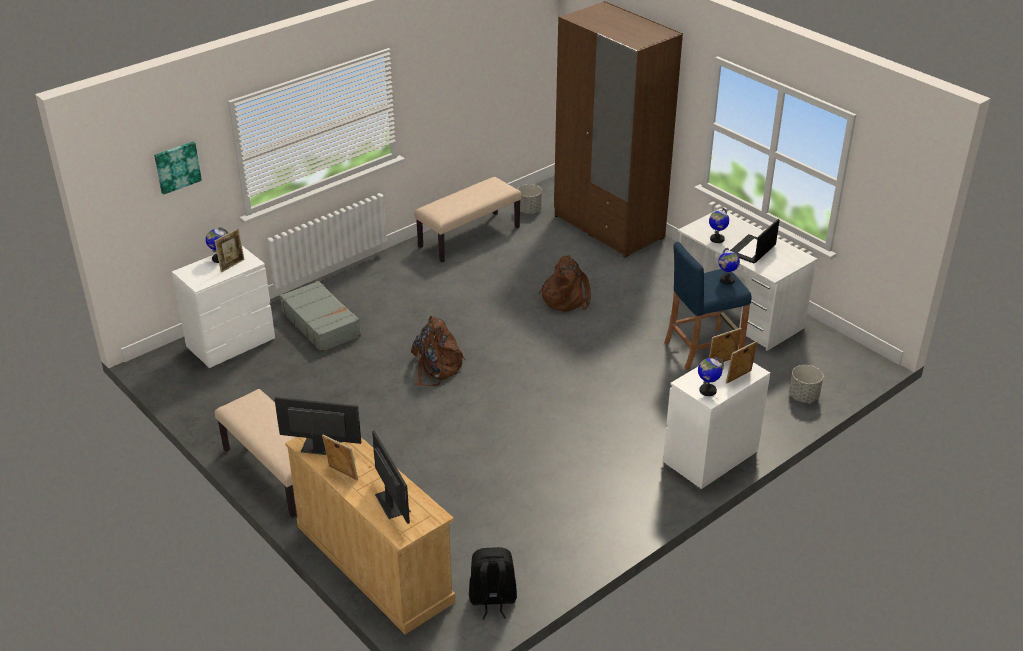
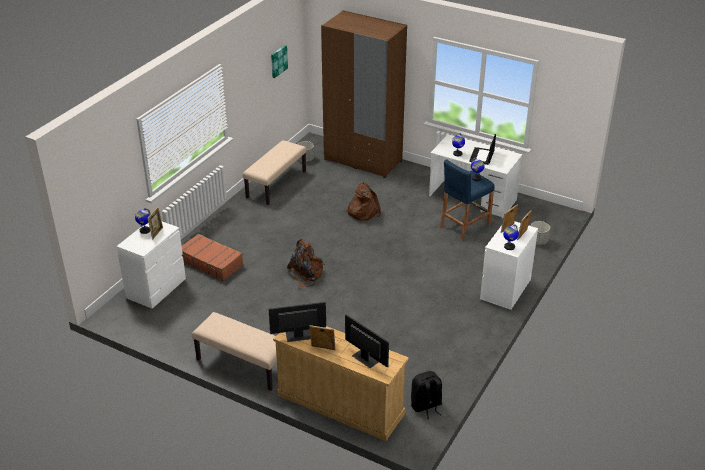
camera: 20 degrees left, 0 degrees up
picture [154,142,202,195] -> picture moved to [271,45,288,78]
grey suitcase [280,281,361,352] -> brown suitcase [182,234,244,281]

